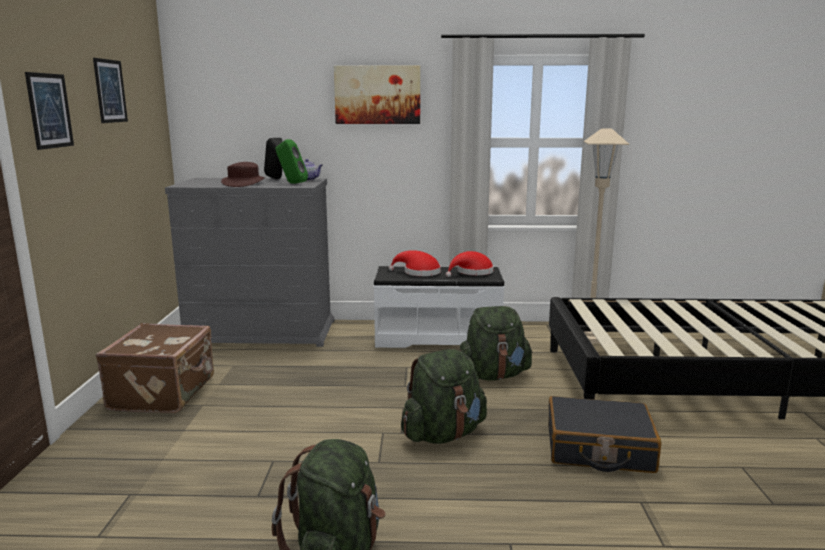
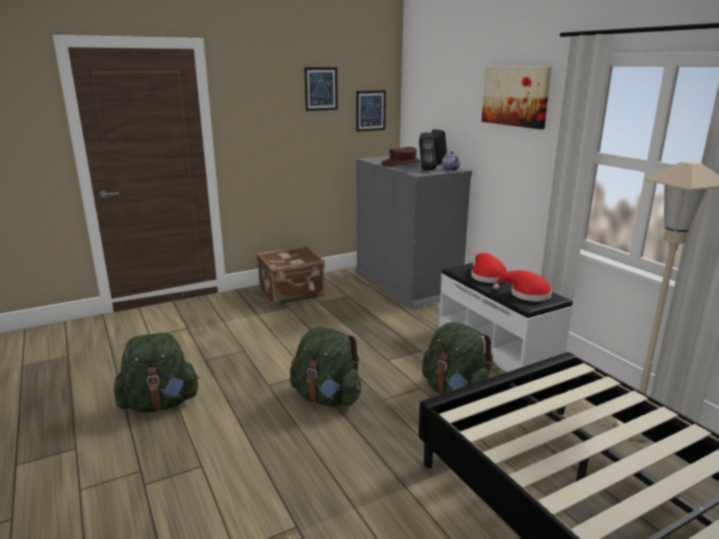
camera: 60 degrees right, 5 degrees up
picture [25,72,74,150] -> picture moved to [356,90,386,132]
green speaker [276,139,308,184] -> black speaker [419,132,437,171]
black suitcase [548,396,661,473] -> none

